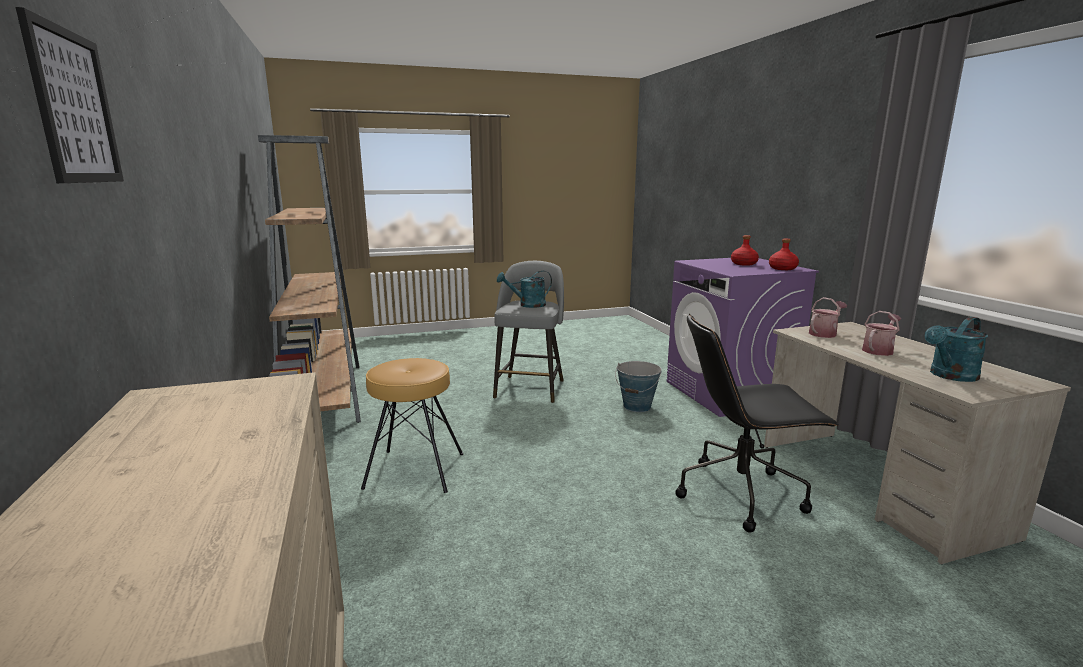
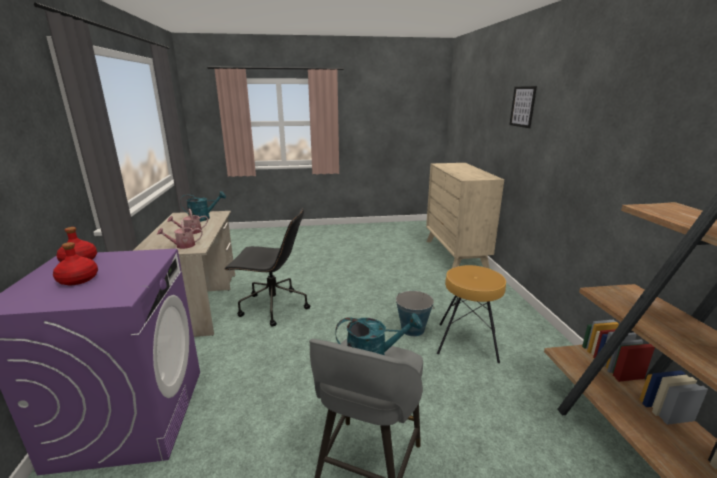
camera: 170 degrees left, 5 degrees up
bucket [615,361,662,412] -> bucket moved to [396,291,434,337]

